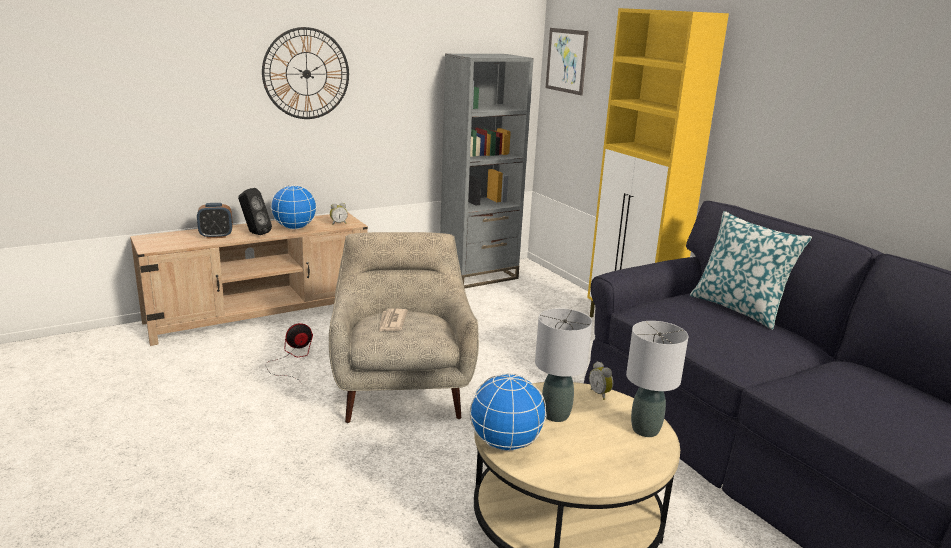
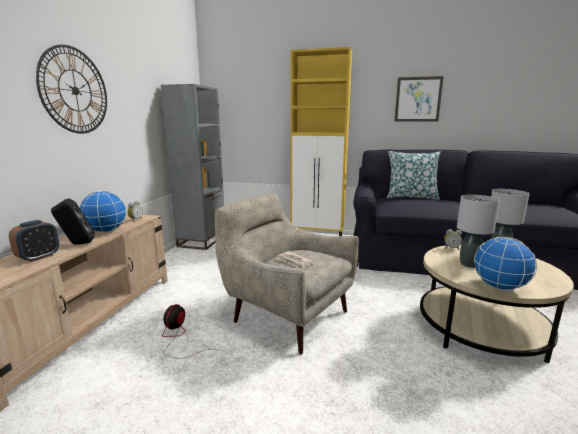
camera: 45 degrees left, 5 degrees down
picture [546,28,589,95] -> picture moved to [394,76,444,121]

